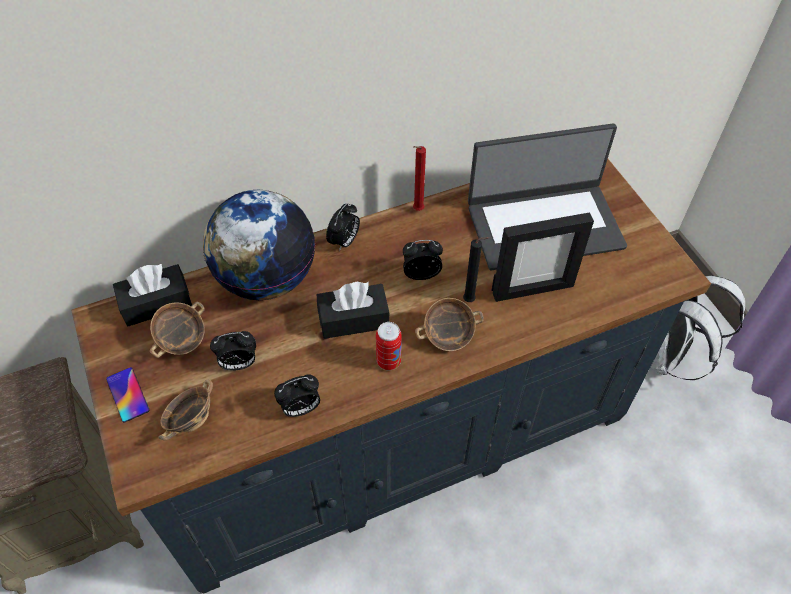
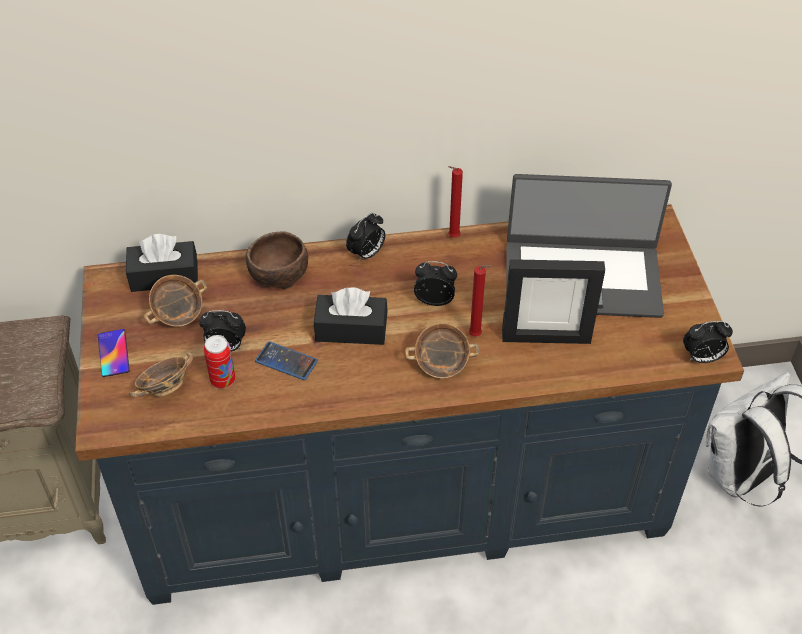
camera: 15 degrees right, 5 degrees down
globe [203,190,315,300] -> brown bowl [246,231,308,289]
alarm clock [274,374,320,417] -> alarm clock moved to [683,321,733,363]
can [376,322,402,370] -> can moved to [204,335,235,389]
black candle [463,237,489,302] -> red candle [469,265,491,336]
none -> phone [255,341,318,380]

